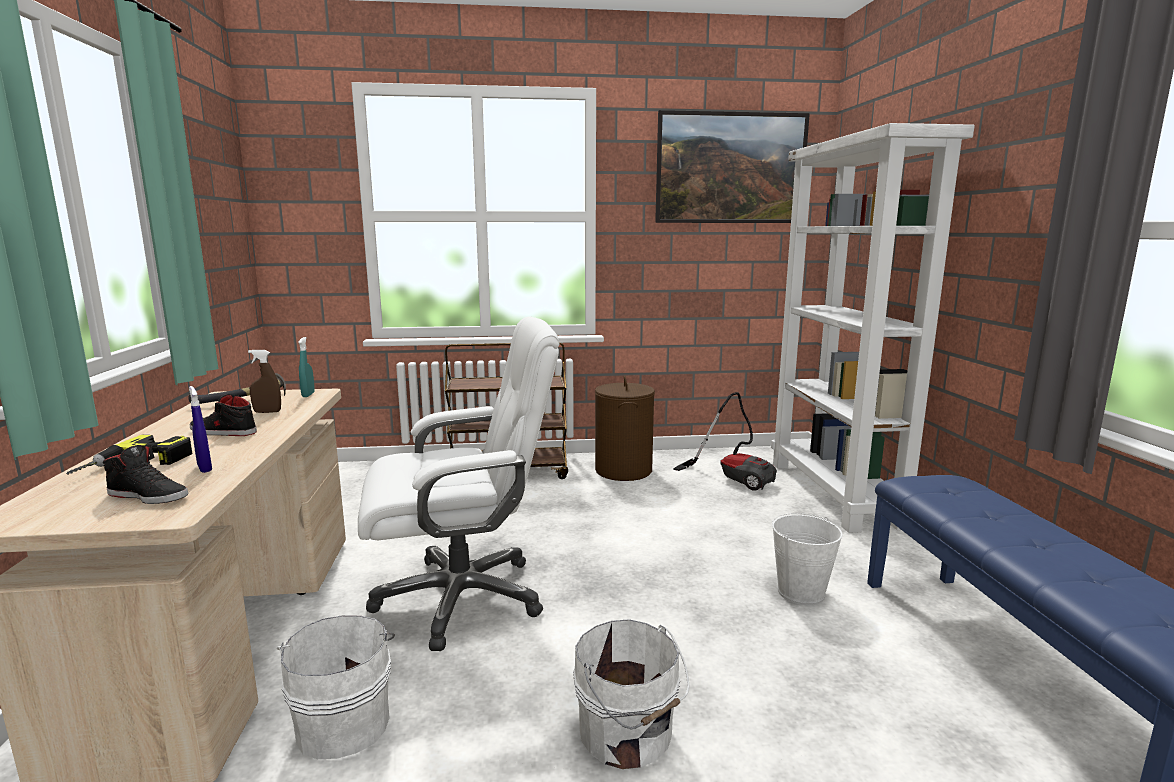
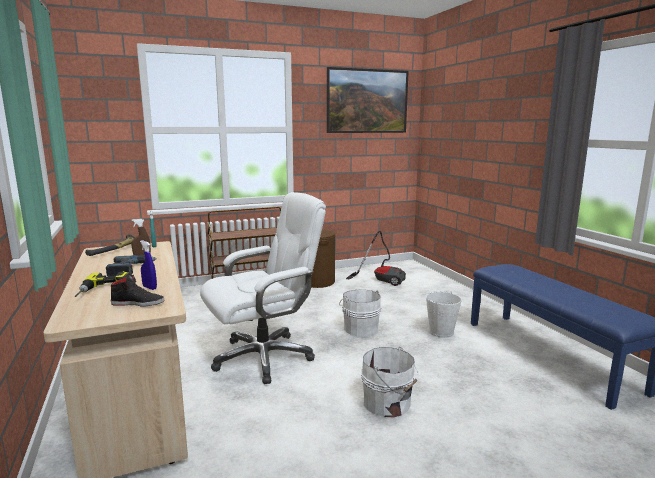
camera: 15 degrees left, 0 degrees up
black shoe [190,394,257,436] -> power drill [106,255,156,276]
white bucket [277,615,395,759] -> white bucket moved to [339,290,381,337]
white bookcase [771,123,975,533] -> none

